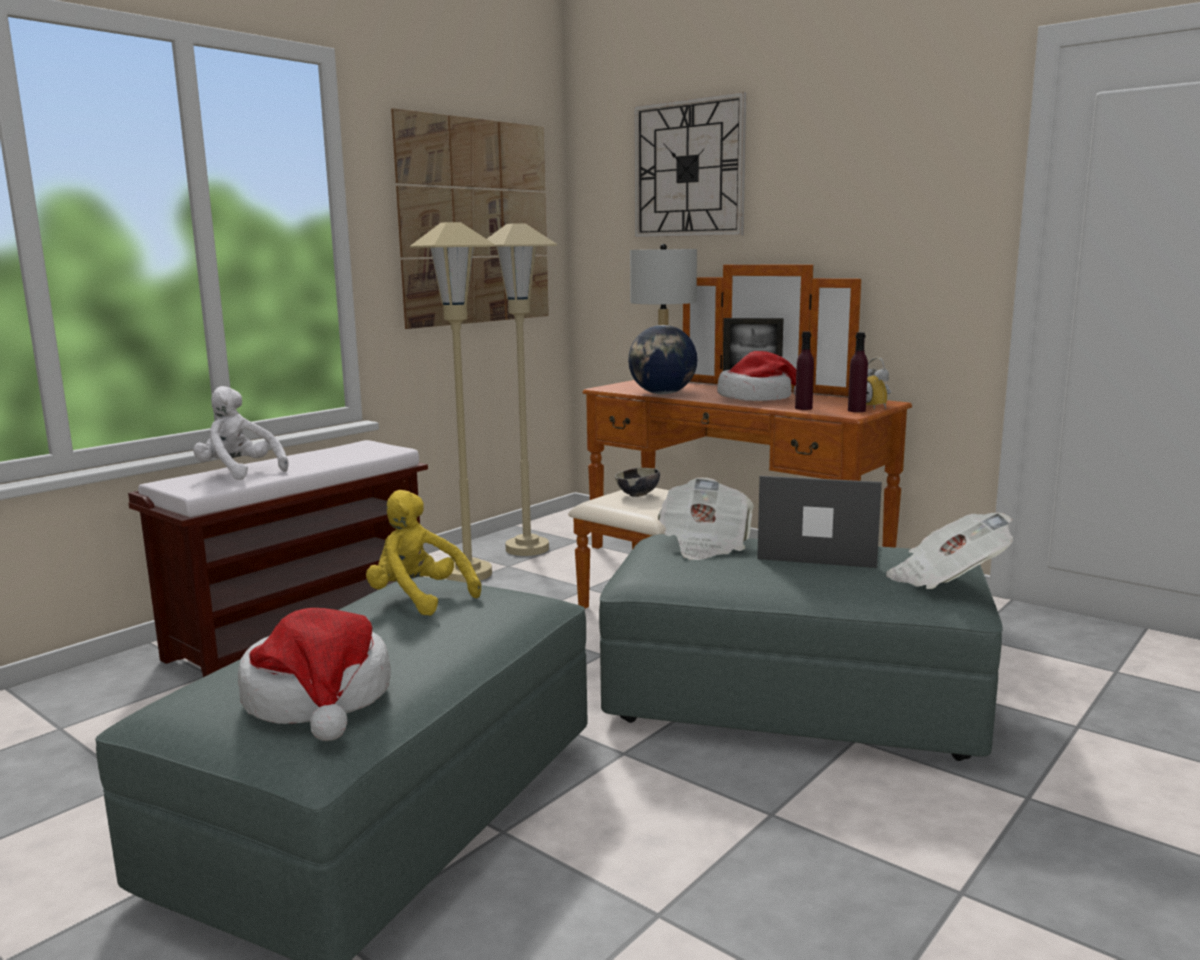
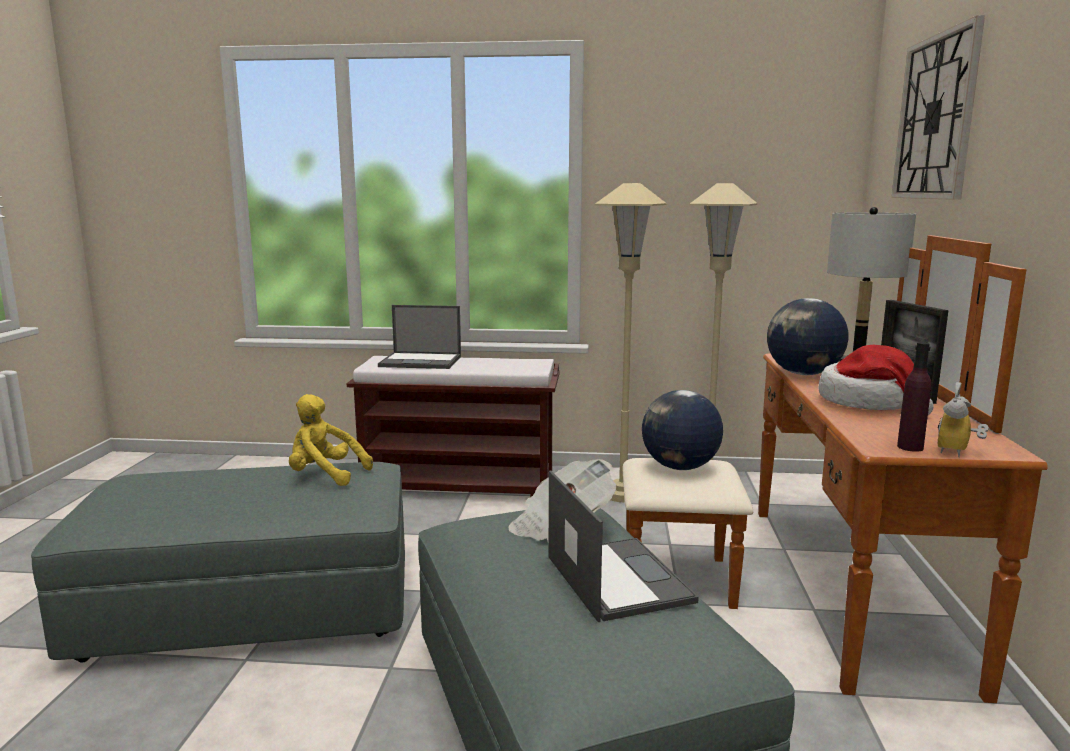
camera: 55 degrees right, 0 degrees up
white plush toy [193,386,289,480] -> laptop [378,305,461,369]
hat [238,608,391,741] -> none
yellow plush toy [366,490,481,616] -> yellow plush toy turned 75 degrees counterclockwise [289,394,373,486]
picture [391,108,549,329] -> none
bowl [615,468,660,497] -> globe [642,390,723,470]
purple bottle [795,331,814,410] -> none
newspaper [887,513,1014,589] -> none

